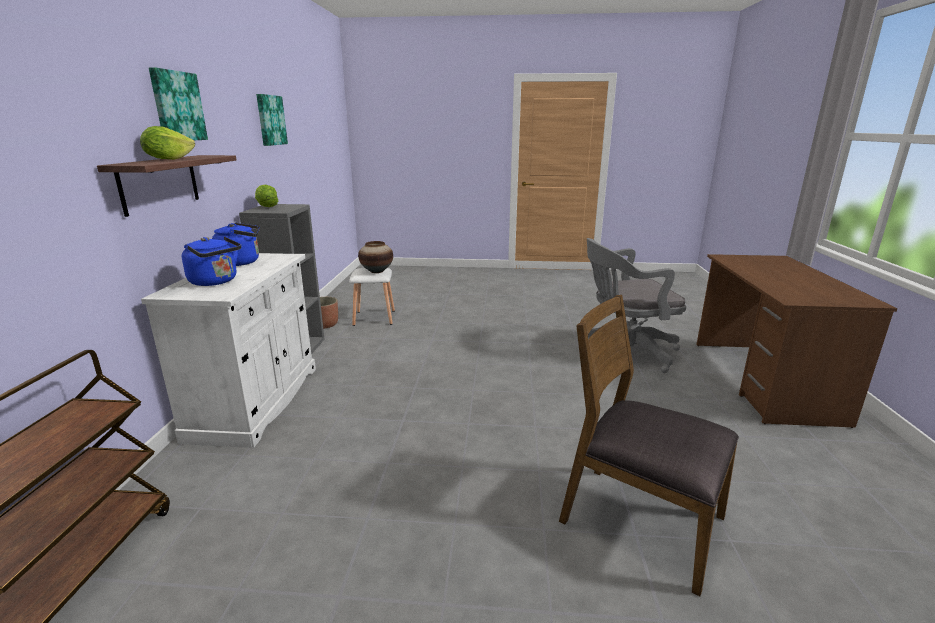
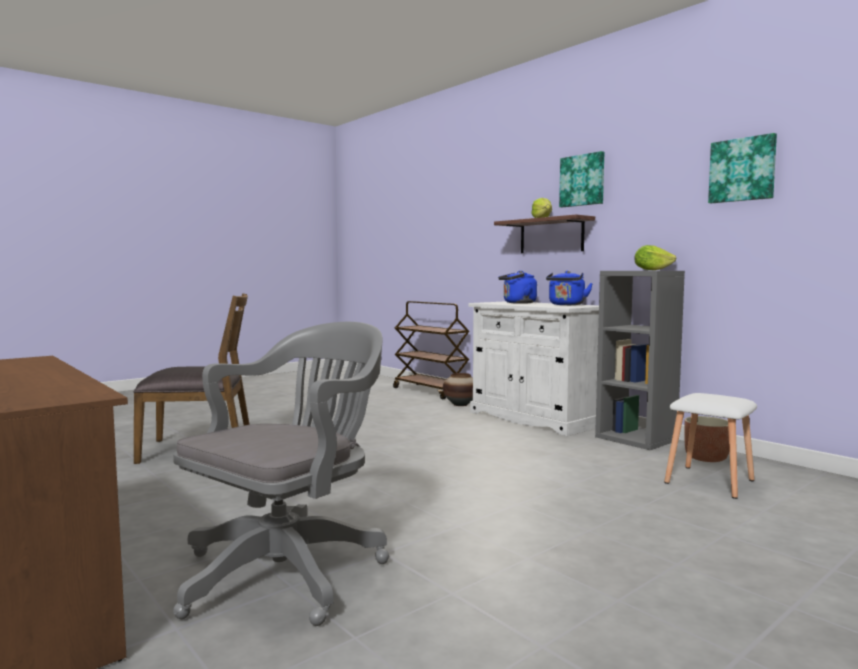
camera: 135 degrees right, 15 degrees down
vase [358,241,393,273] -> vase moved to [443,373,473,406]

